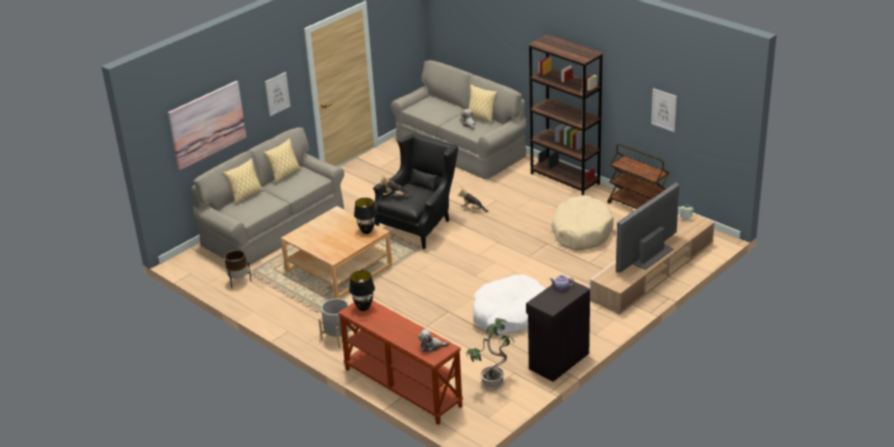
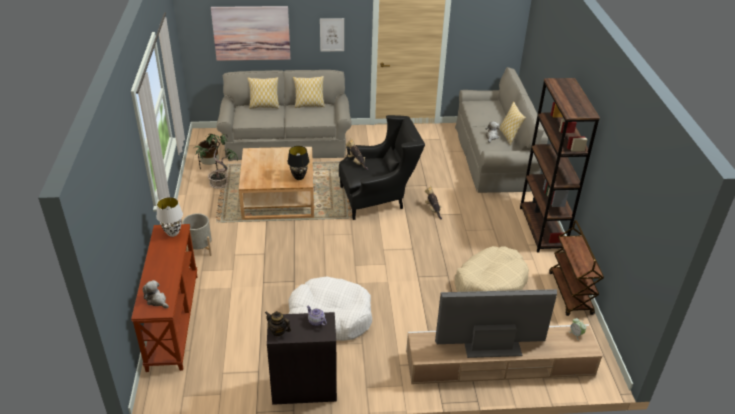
camera: 40 degrees right, 5 degrees up
black table lamp [349,270,375,311] -> white table lamp [157,197,183,237]
potted plant [466,318,514,391] -> potted plant moved to [194,134,238,189]
picture [651,88,677,132] -> none
none -> teapot [265,311,291,337]

